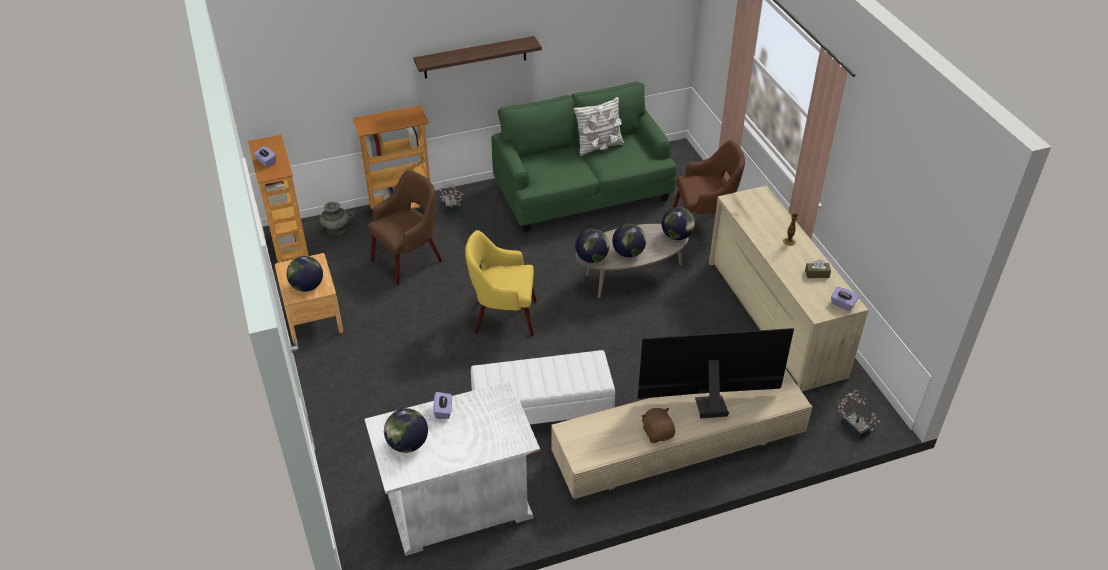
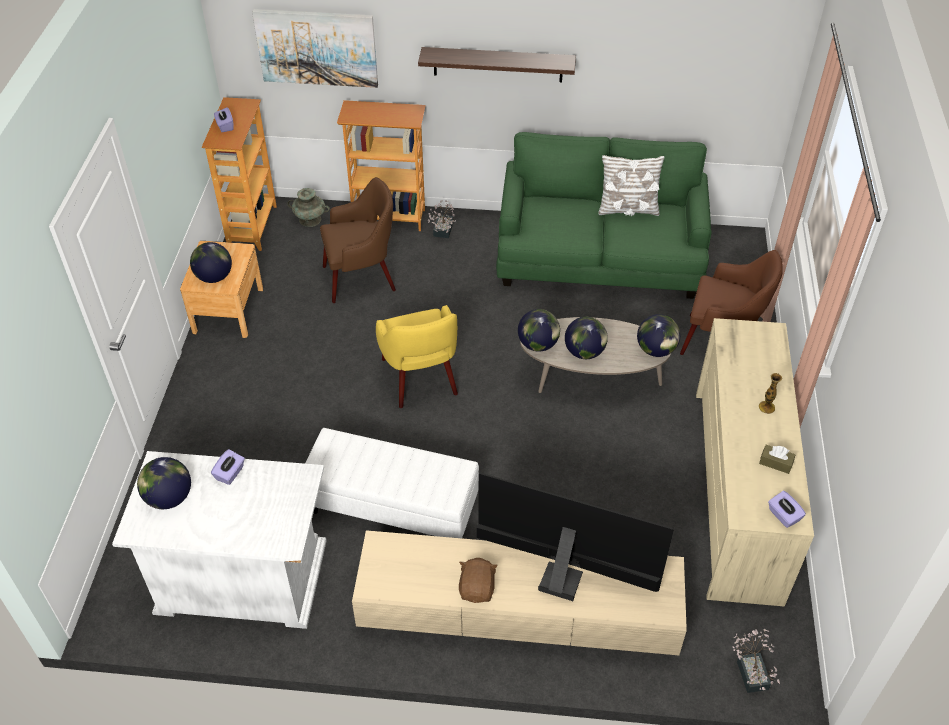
camera: 25 degrees right, 5 degrees up
yellow armchair [465,230,537,336] -> yellow armchair turned 135 degrees counterclockwise [376,305,458,408]
none -> picture [252,9,378,88]

